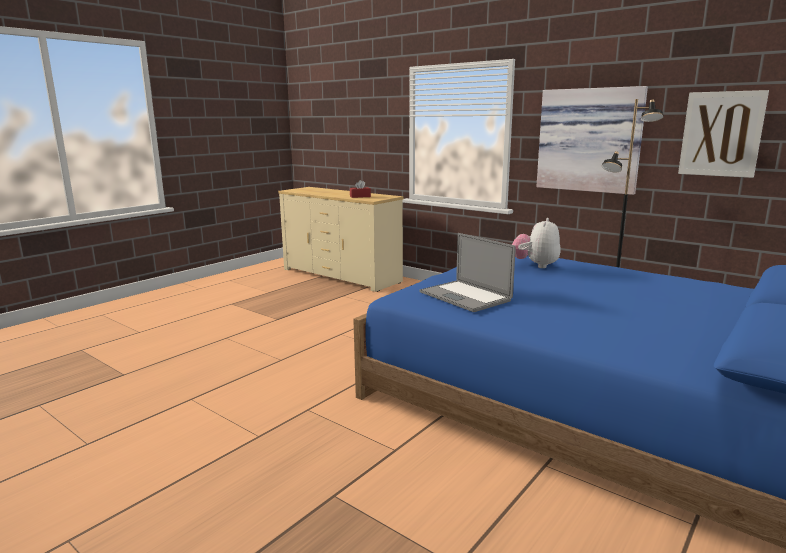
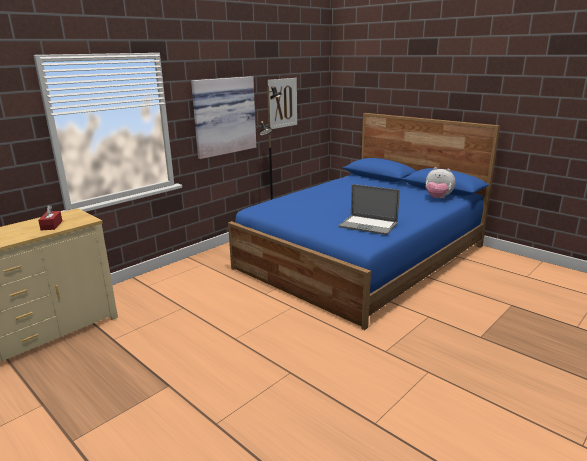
camera: 85 degrees left, 5 degrees up
laptop [419,233,516,312] -> laptop turned 60 degrees clockwise [339,184,400,235]
plush toy [512,218,560,268] -> plush toy moved to [425,167,455,198]

